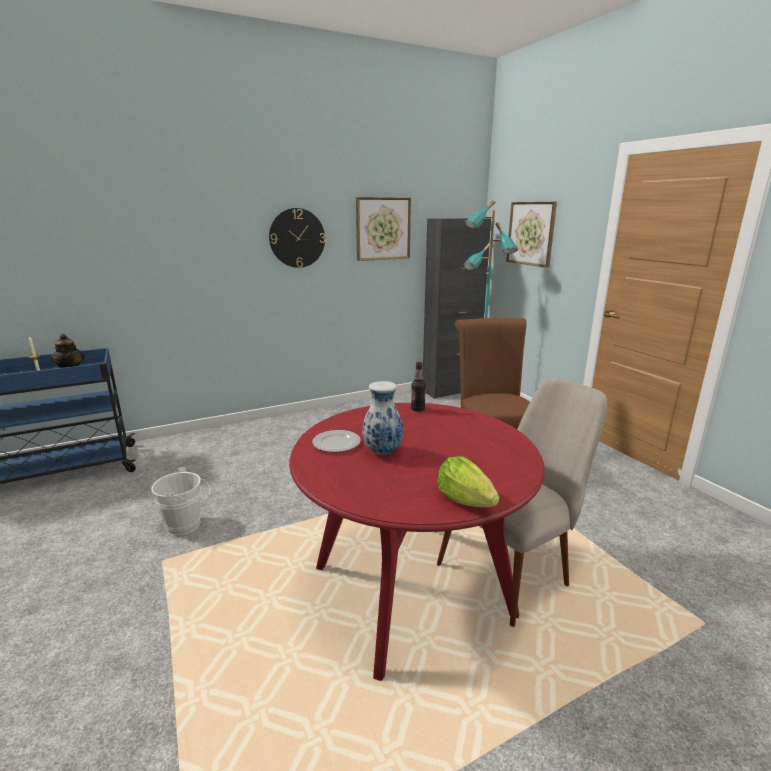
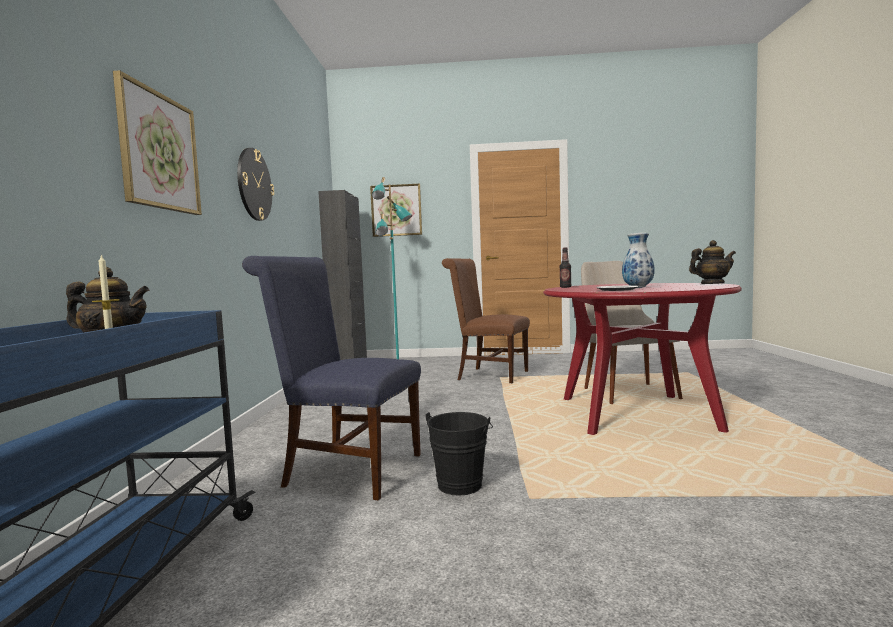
camera: 60 degrees left, 15 degrees down
white bucket [151,467,210,535] -> black bucket [425,412,493,496]
picture [356,197,411,261] -> picture moved to [113,70,202,215]
lettuce [437,456,499,507] -> teapot [689,240,736,284]
none -> blue chair [242,256,421,500]

